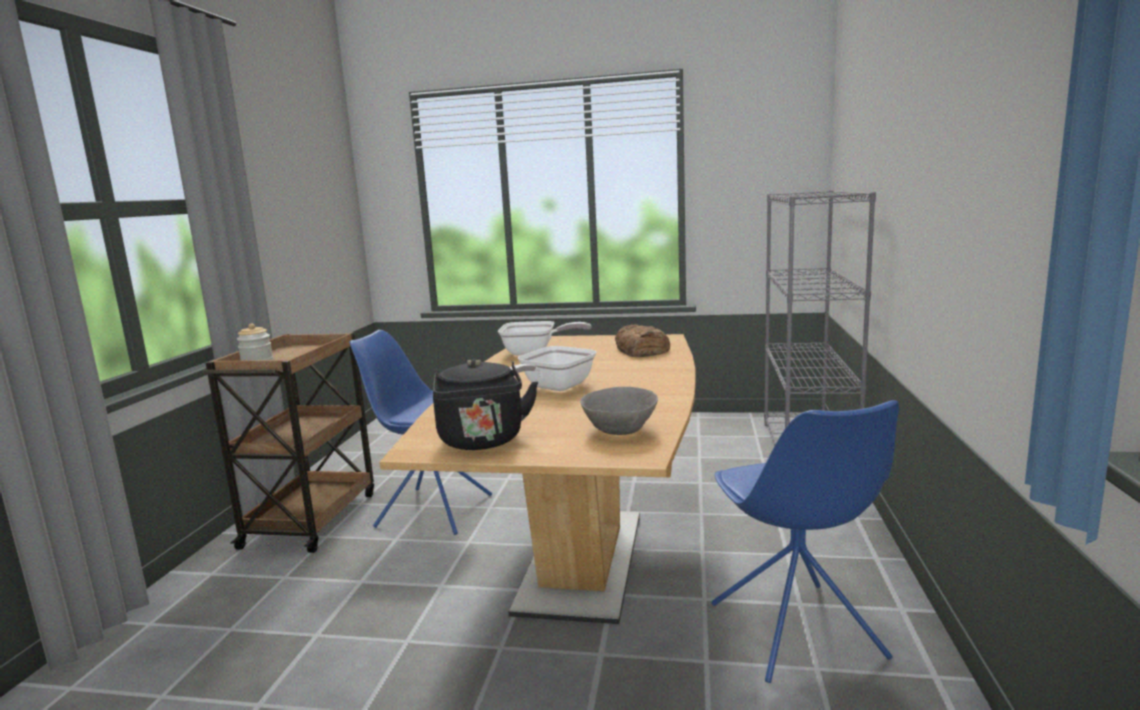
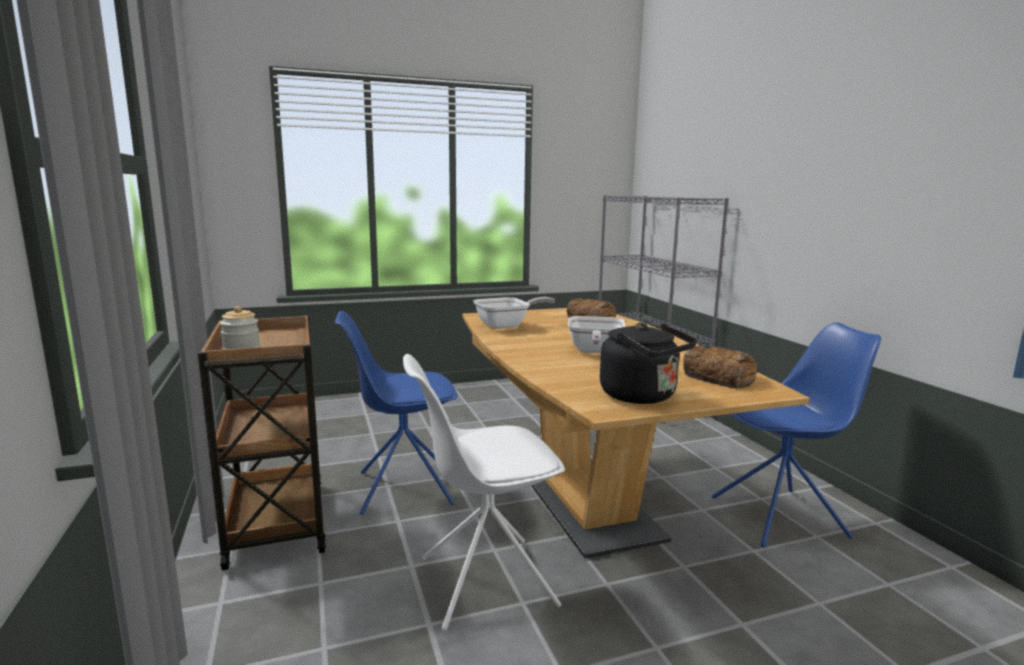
camera: 30 degrees left, 0 degrees up
grey bowl [580,387,658,435] -> bread [683,345,758,388]
blue chair [712,400,899,683] -> blue chair turned 60 degrees counterclockwise [712,322,881,547]
none -> white chair [403,354,565,631]

